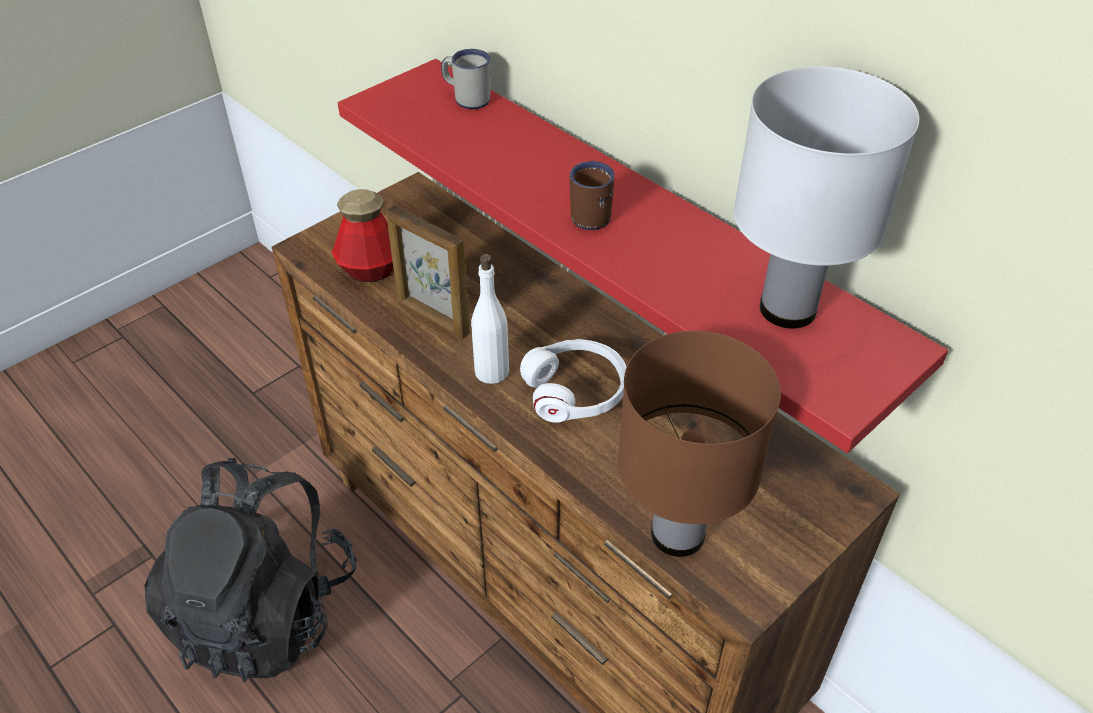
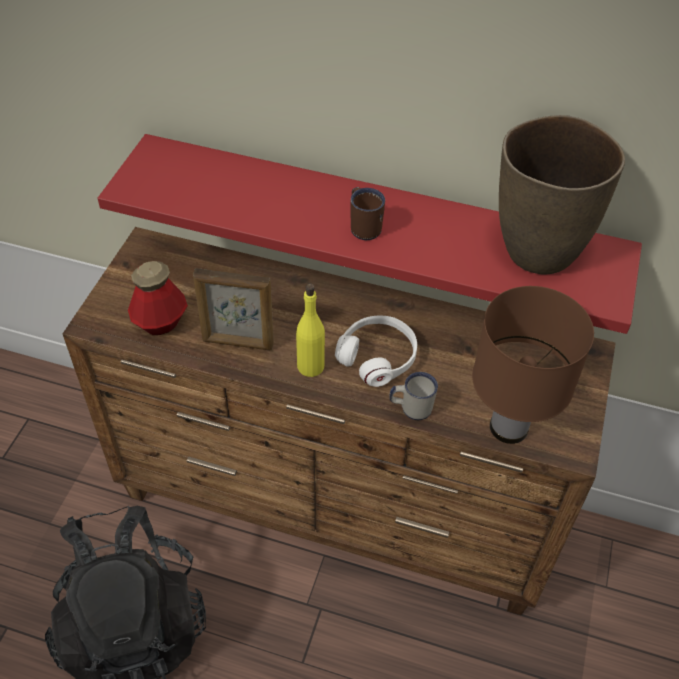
camera: 30 degrees left, 5 degrees up
white mug [441,49,491,109] -> white mug moved to [390,372,438,420]
white bottle [471,254,509,384] -> yellow bottle [296,283,325,377]
white table lamp [734,66,919,329] -> brown vase [499,115,625,275]

